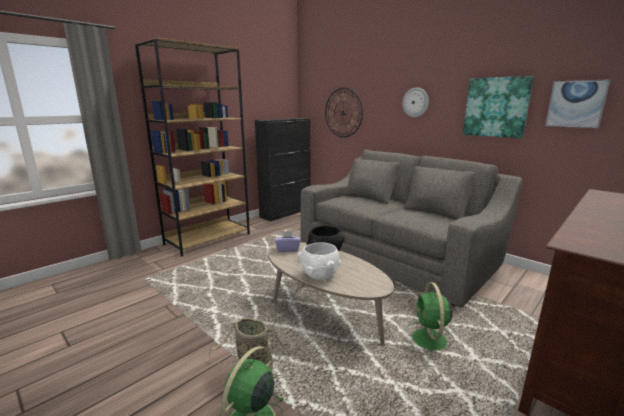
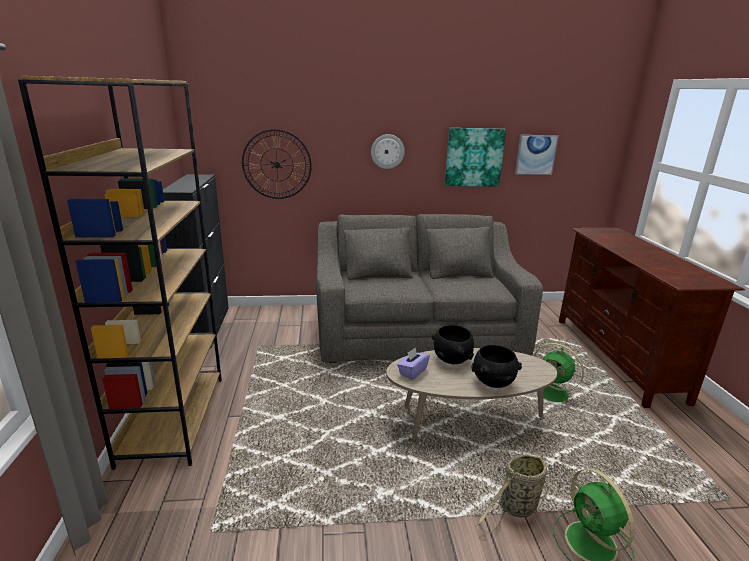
camera: 50 degrees left, 5 degrees up
white bowl [298,242,341,280] -> black bowl [471,345,522,388]

